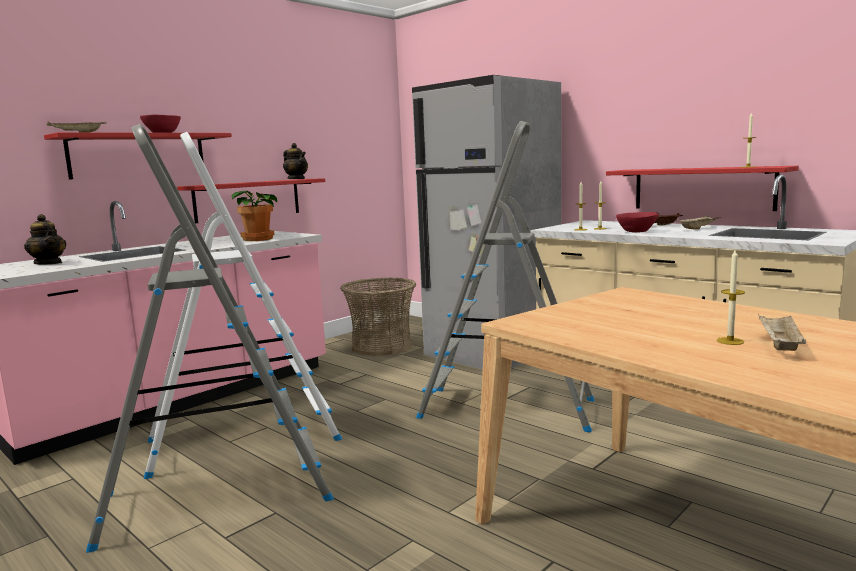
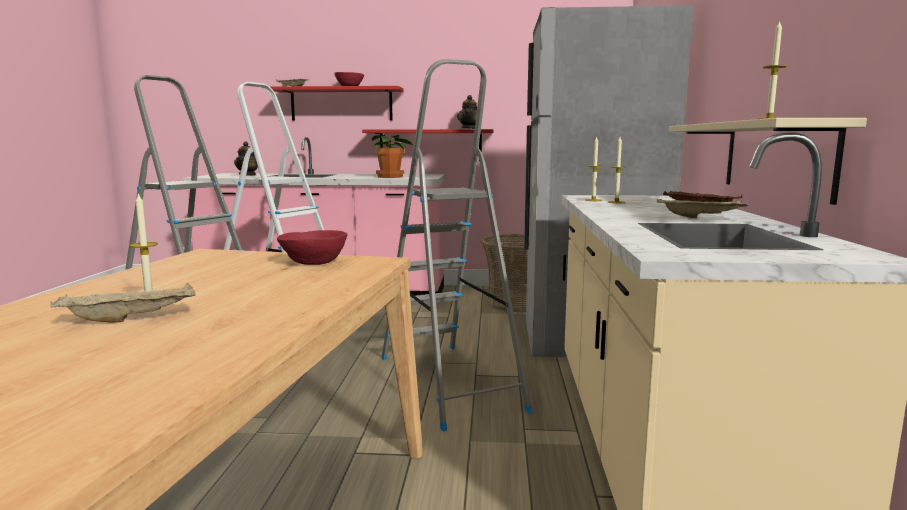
camera: 50 degrees right, 0 degrees up
red shelf [606,166,799,211] -> beige shelf [669,118,867,205]
red bowl [616,212,659,233] -> red bowl moved to [277,230,348,265]

